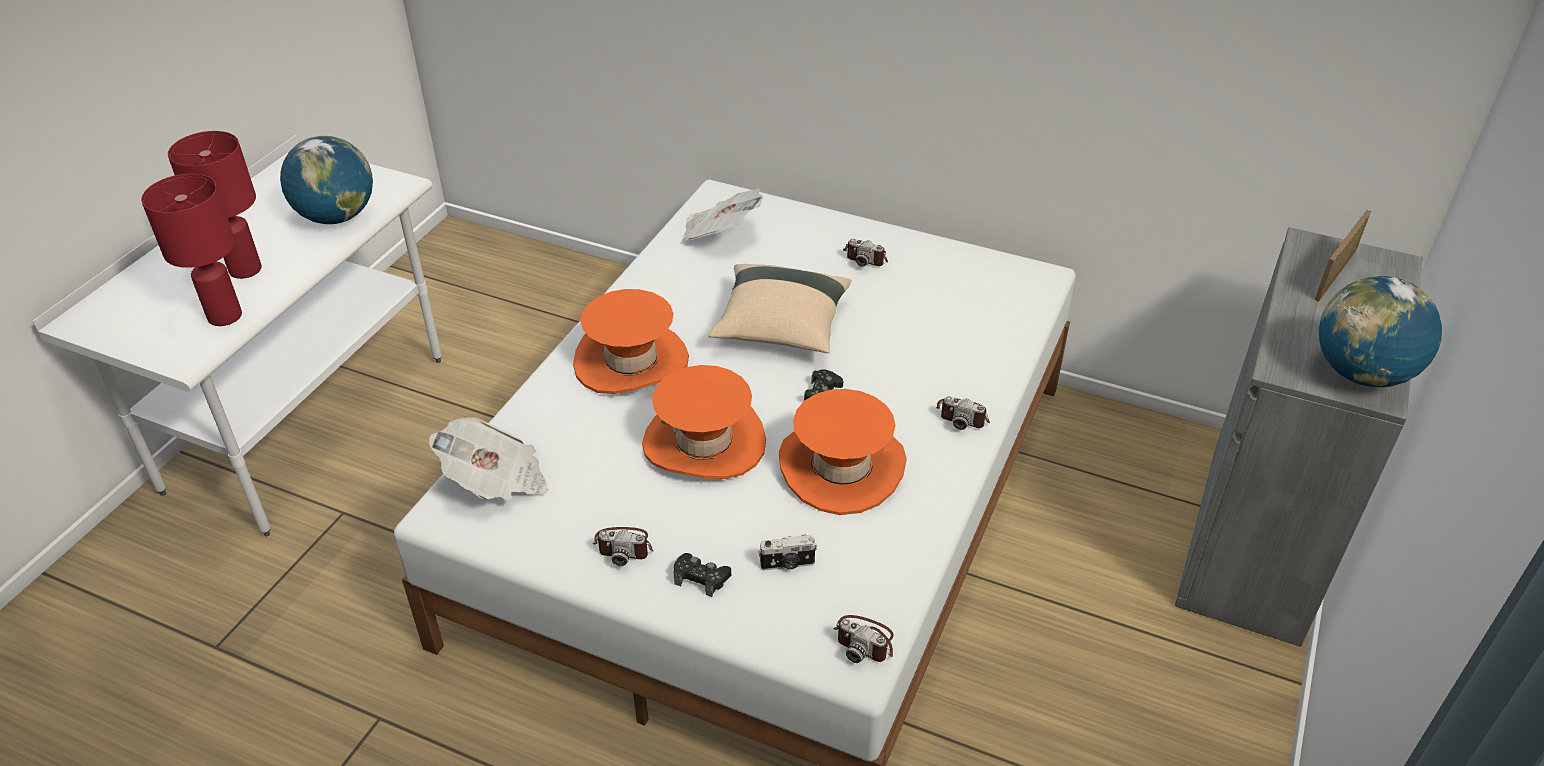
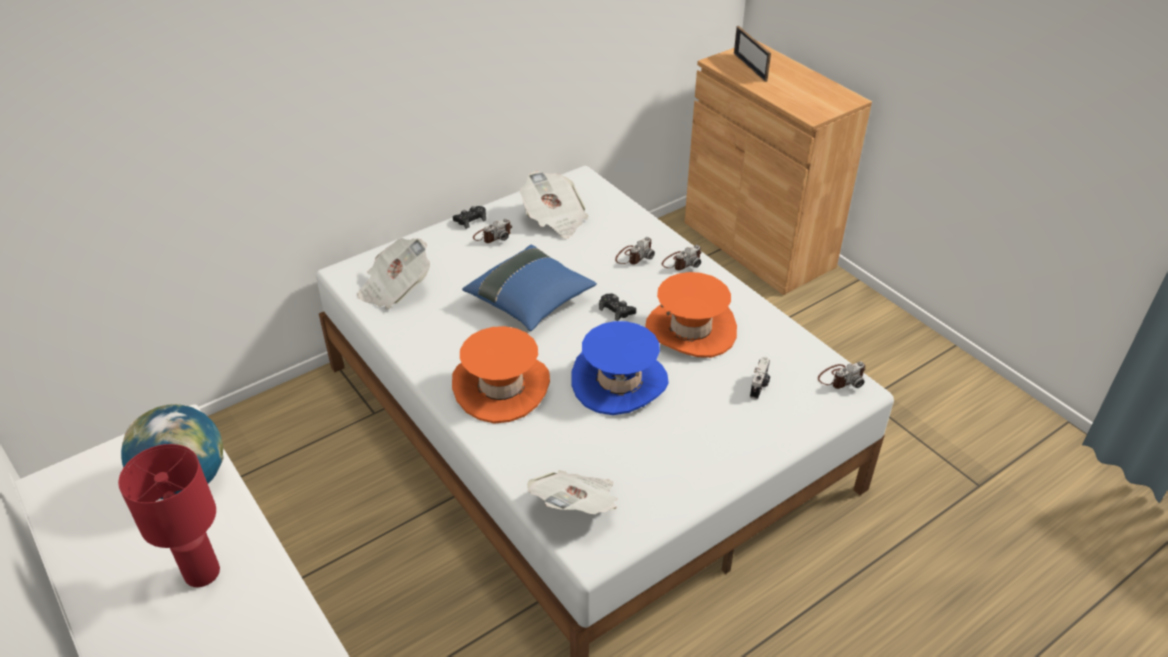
camera: 60 degrees left, 0 degrees up
red table lamp [141,174,242,326] -> none
camera [593,527,653,566] -> camera moved to [615,237,655,265]
orange hat [642,365,766,479] -> blue hat [571,321,668,415]
black game controller [674,553,731,597] -> black game controller moved to [453,206,486,229]
beige pillow [708,264,851,354] -> blue pillow [462,245,597,331]
grey cabinet [1175,227,1423,647] -> brown cabinet [684,40,872,295]
globe [1319,276,1442,387] -> none
none -> newspaper [520,171,588,238]

